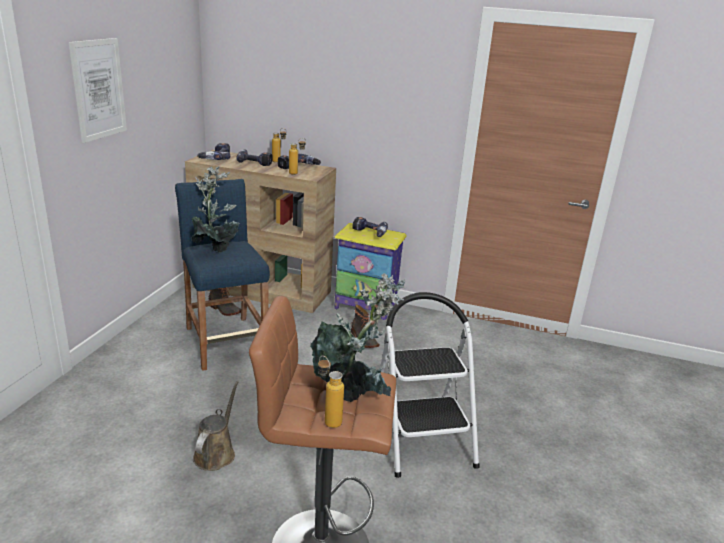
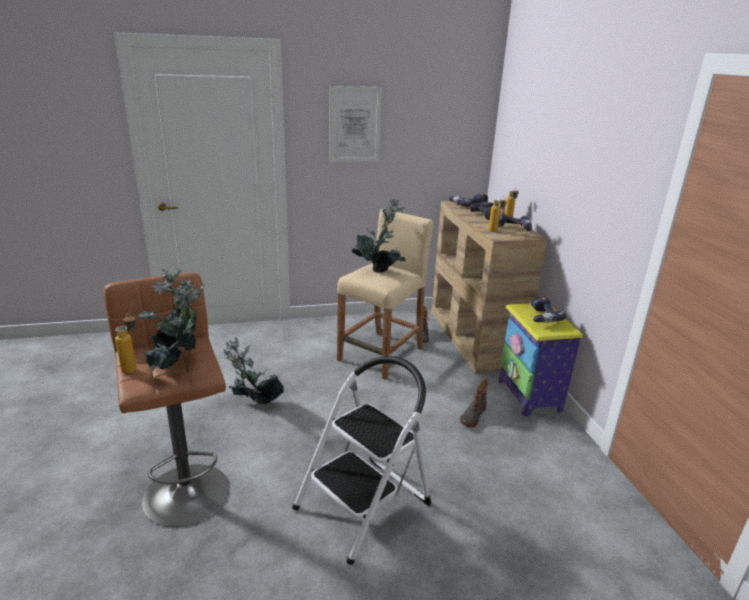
camera: 60 degrees right, 0 degrees up
blue stool [175,179,270,371] -> beige stool [337,209,433,380]
brown watering can [193,381,239,471] -> potted plant [224,337,284,404]

